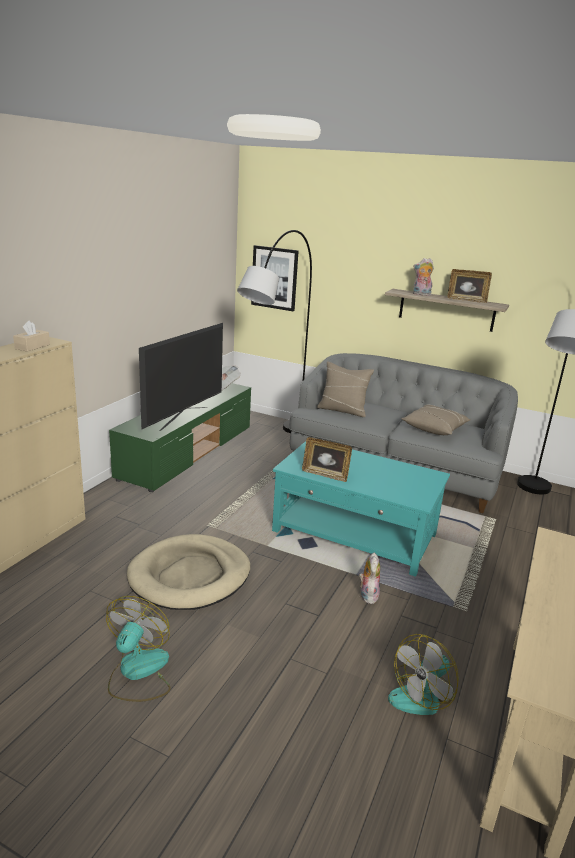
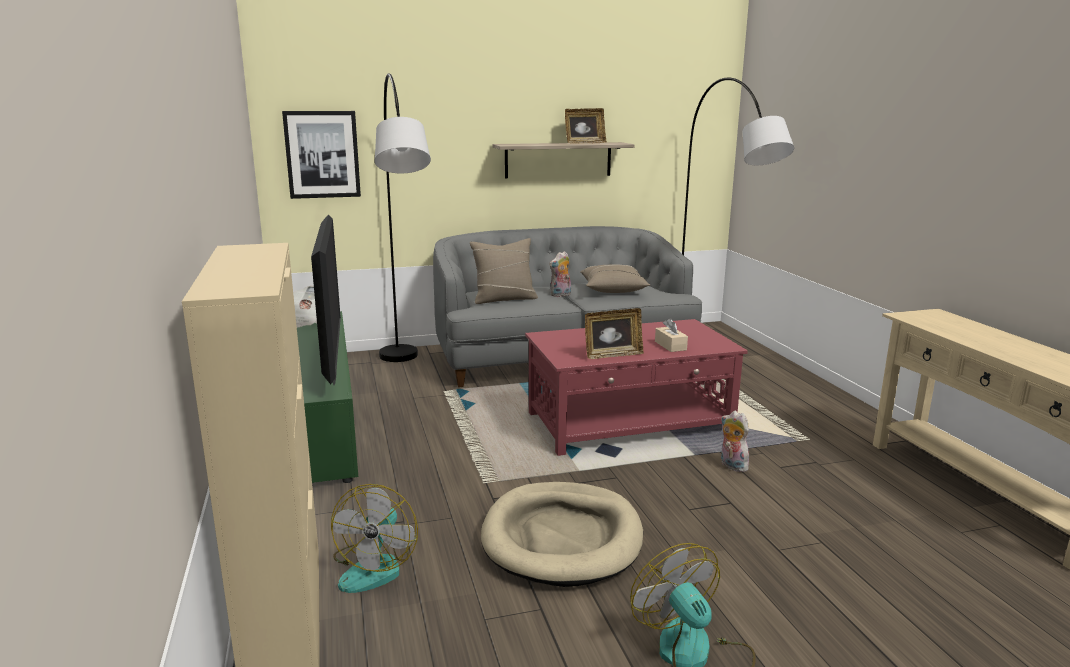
camera: 40 degrees left, 5 degrees down
beige tissue box [13,320,50,352] -> beige tissue box moved to [655,318,688,352]
turquoise coffee table [272,441,450,577] -> red coffee table [525,319,748,456]
fan [388,634,459,715] -> fan moved to [331,484,418,593]
plush toy [413,258,434,296] -> plush toy moved to [549,251,571,297]

